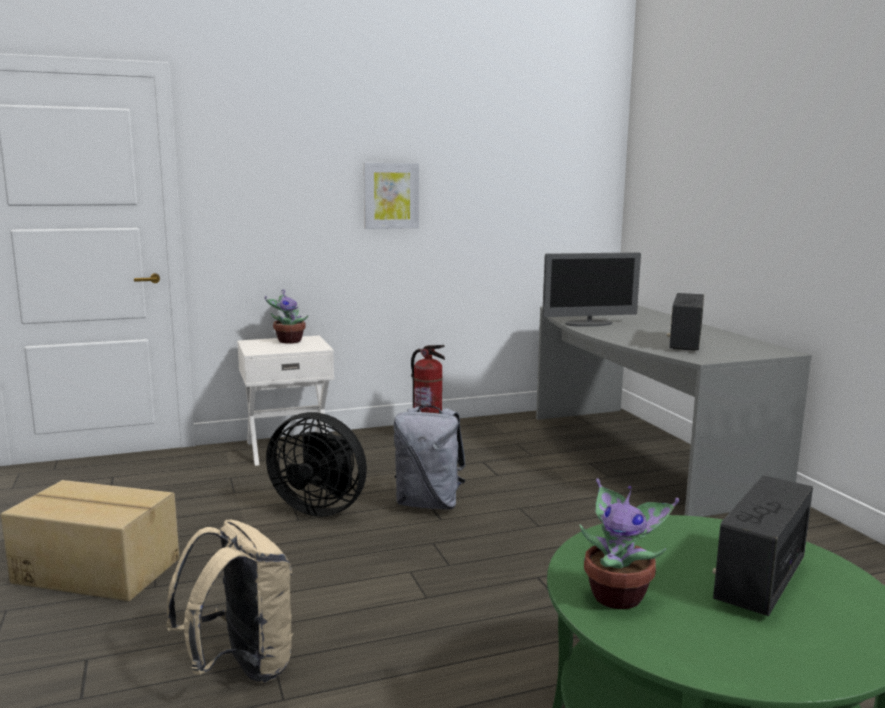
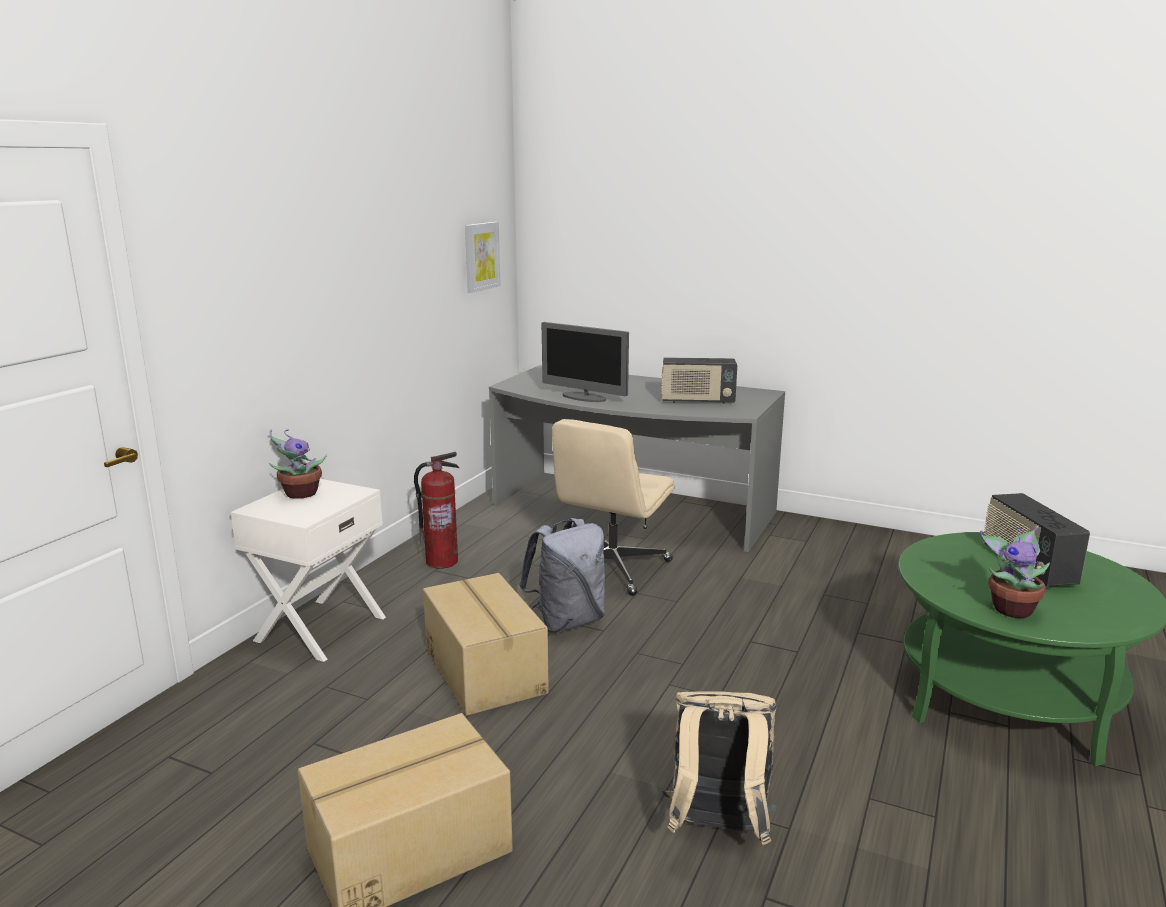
camera: 45 degrees left, 5 degrees up
black fan [266,412,367,517] -> cardboard box [423,573,549,716]
picture [364,163,419,229] -> picture moved to [465,222,501,293]
monitor [542,252,641,327] -> monitor turned 90 degrees clockwise [541,322,629,402]
radio [667,293,704,351] -> radio turned 60 degrees counterclockwise [661,357,737,404]
none -> beige office chair [552,419,675,596]

